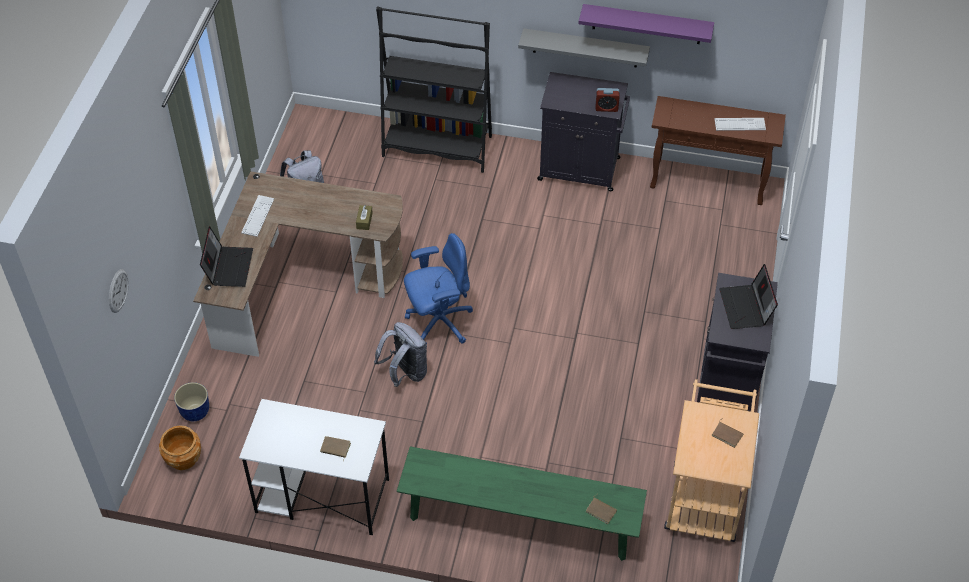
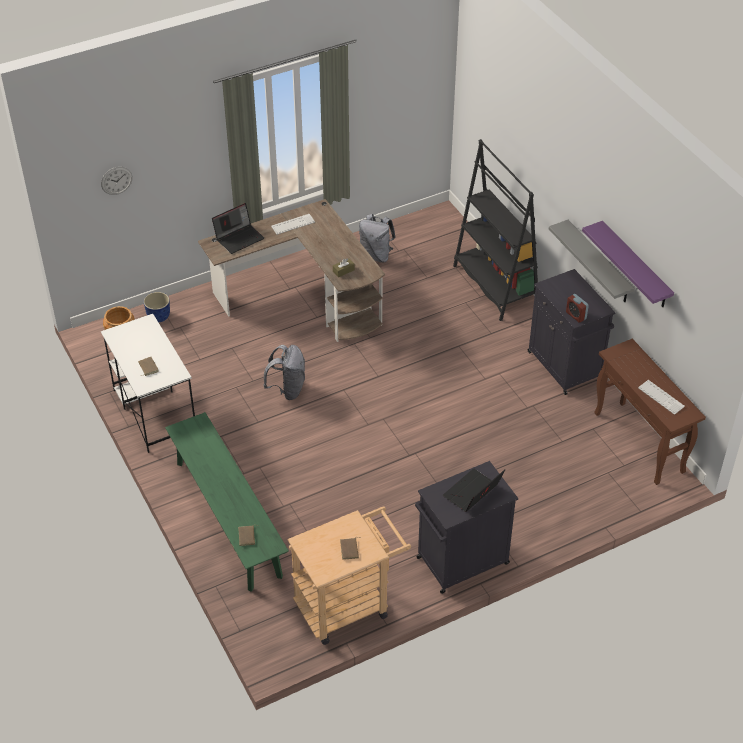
camera: 50 degrees right, 5 degrees down
blue office chair [404,233,473,344] -> none

